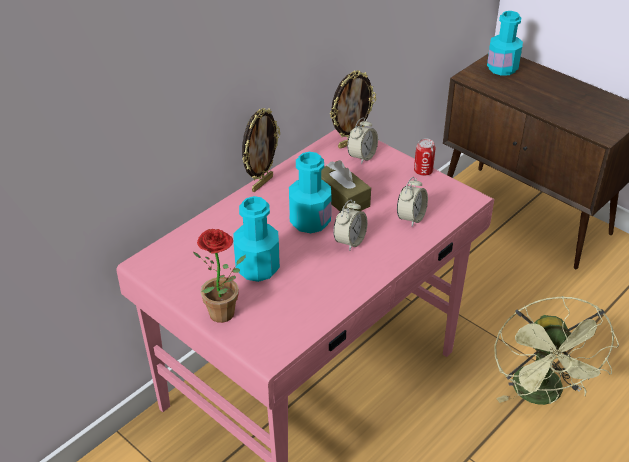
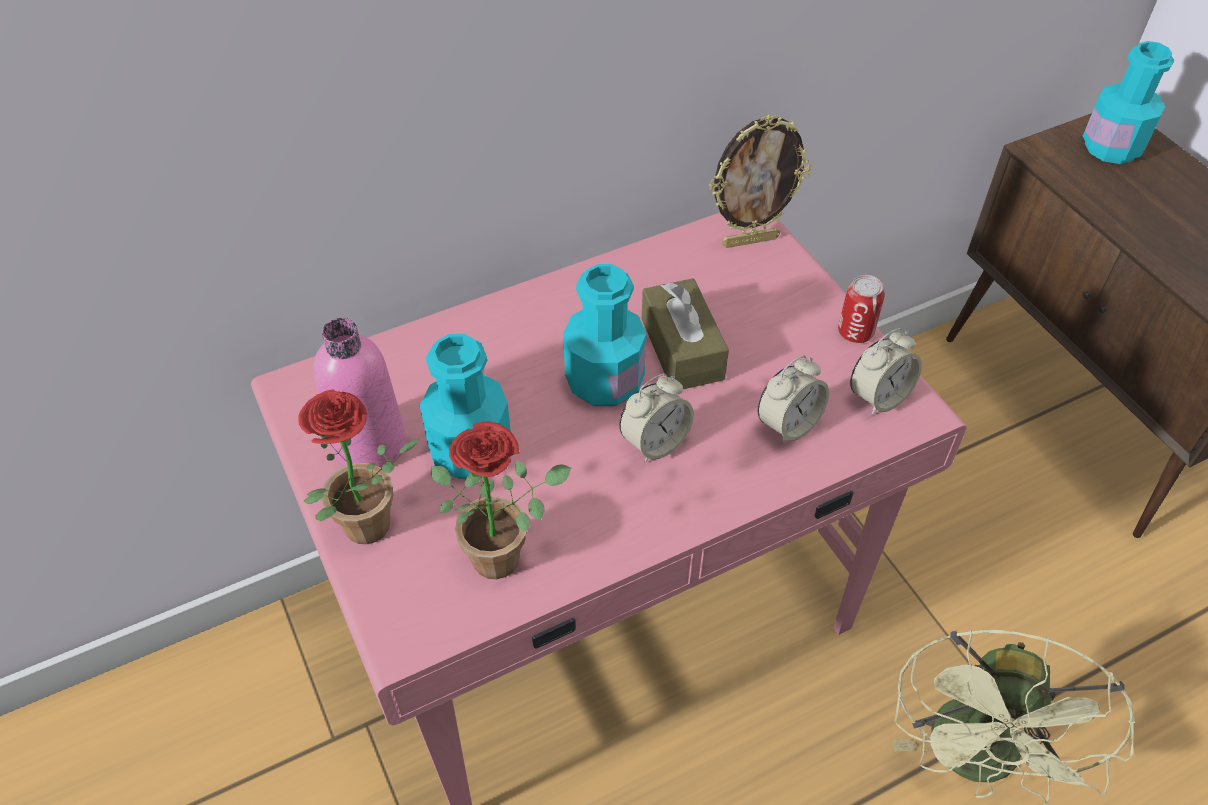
camera: 20 degrees right, 10 degrees up
picture frame [242,108,280,192] -> none
alarm clock [347,117,378,164] -> alarm clock moved to [850,328,922,415]
none -> pink bottle [314,318,406,468]
none -> potted plant [431,421,571,579]

